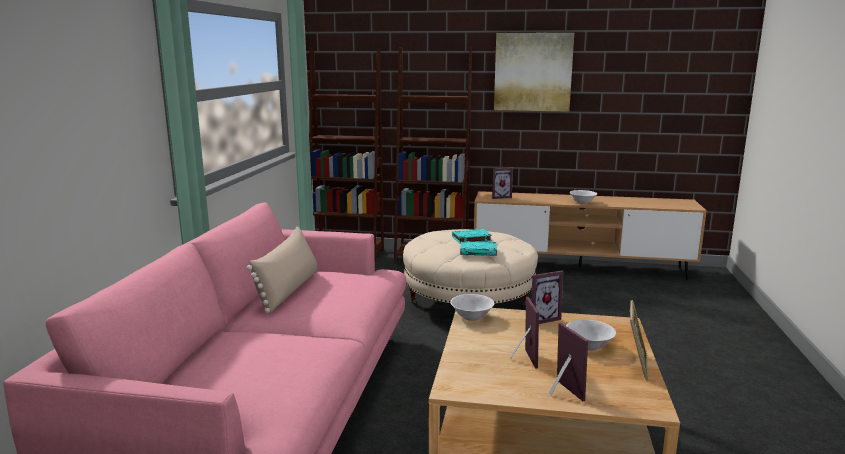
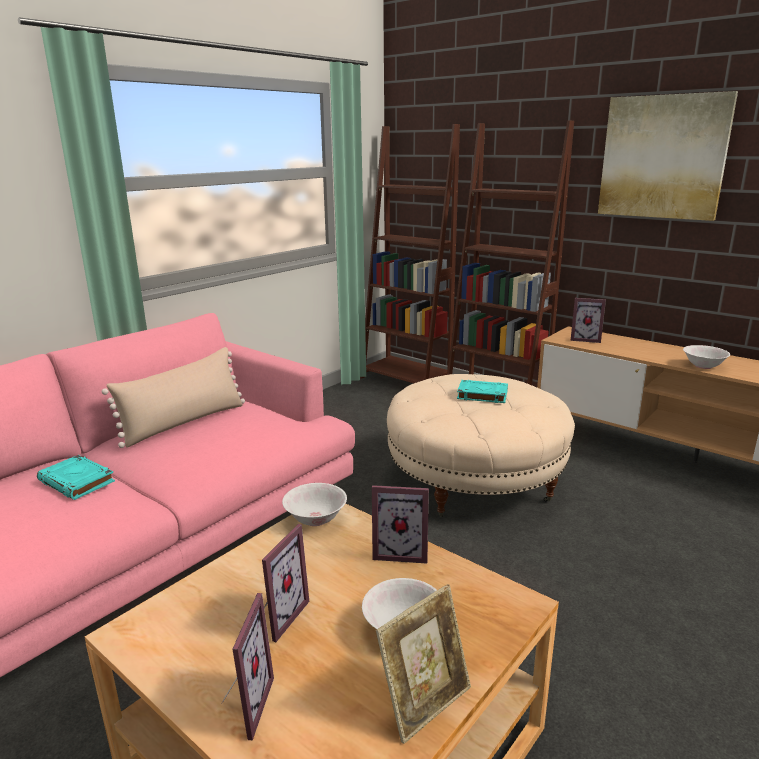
camera: 30 degrees right, 5 degrees up
turquoise book [460,241,497,256] -> turquoise book moved to [37,455,115,500]

